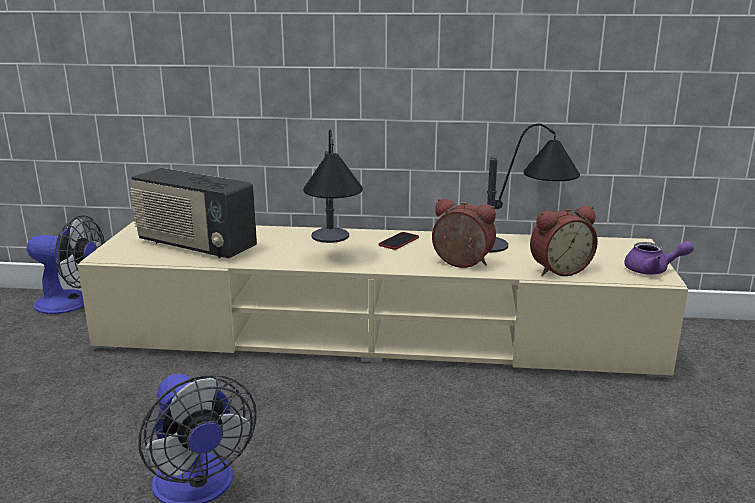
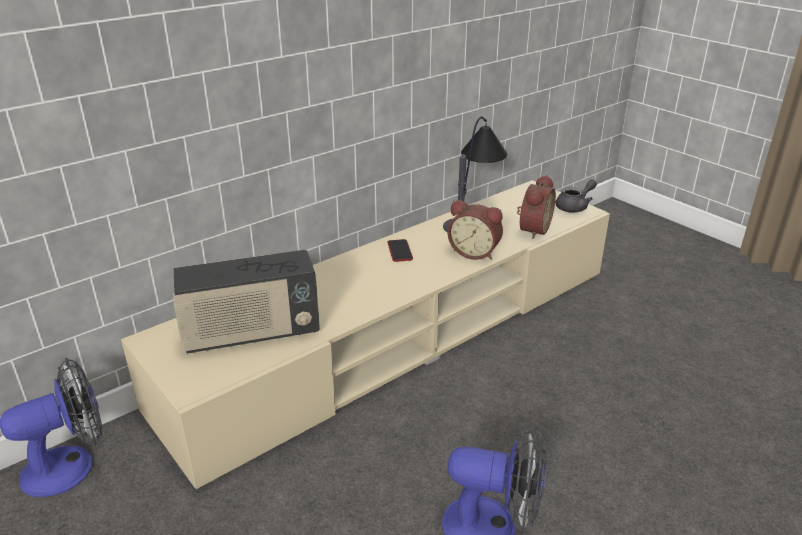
camera: 45 degrees left, 10 degrees up
table lamp [303,130,363,243] -> none
alarm clock [432,199,496,268] -> alarm clock turned 135 degrees counterclockwise [448,200,503,260]
purple teapot [624,241,694,275] -> grey teapot [556,179,597,213]

